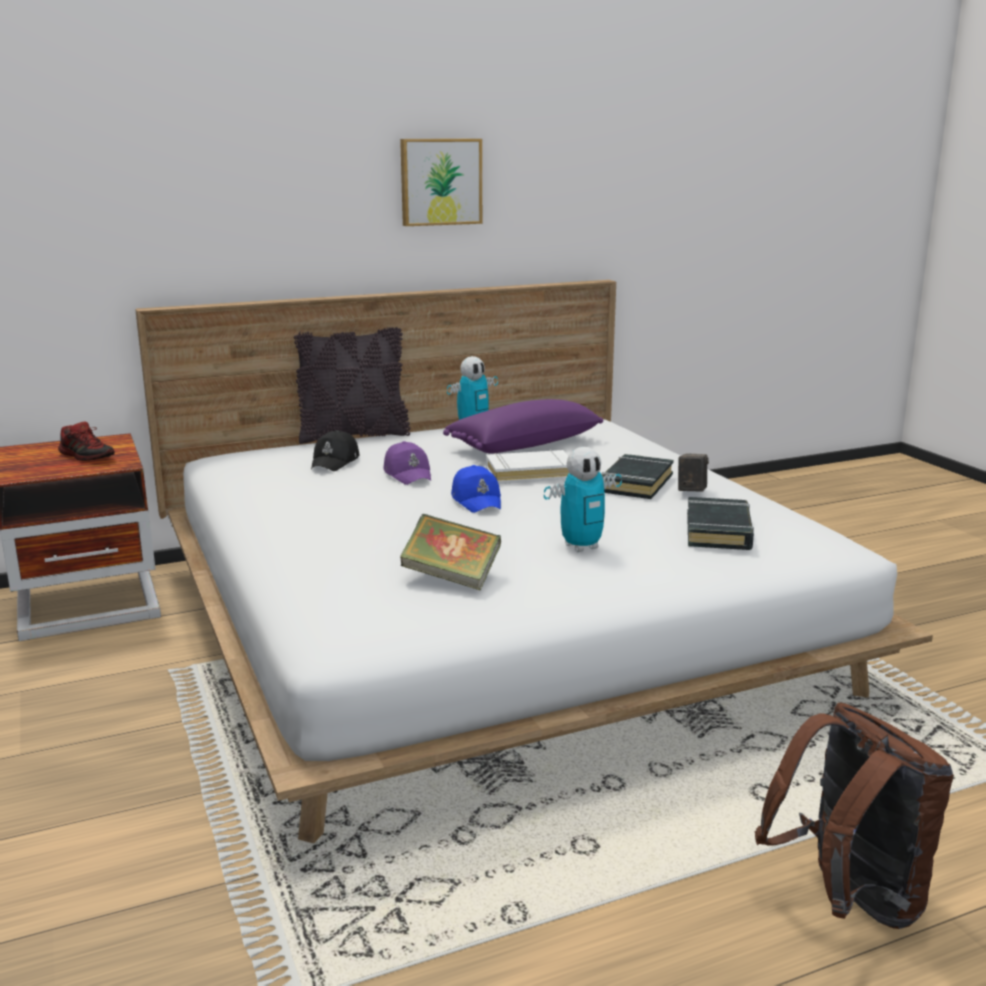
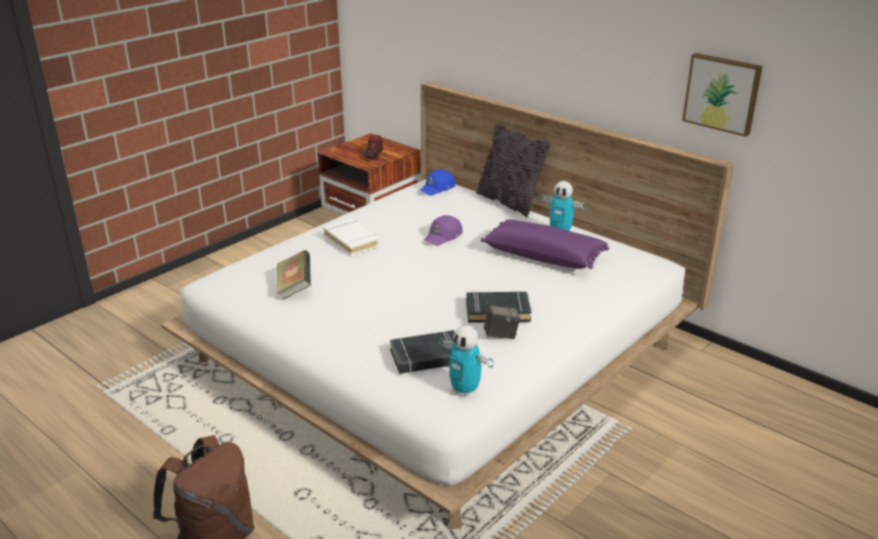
camera: 65 degrees right, 10 degrees up
black cap [311,430,360,471] -> none
picture [400,139,482,226] -> picture moved to [682,53,762,137]
blue cap [451,465,501,513] -> blue cap moved to [419,170,455,196]
white book [486,450,569,484] -> white book moved to [323,219,380,256]
toy robot [544,447,622,552] -> toy robot moved to [439,325,494,397]

